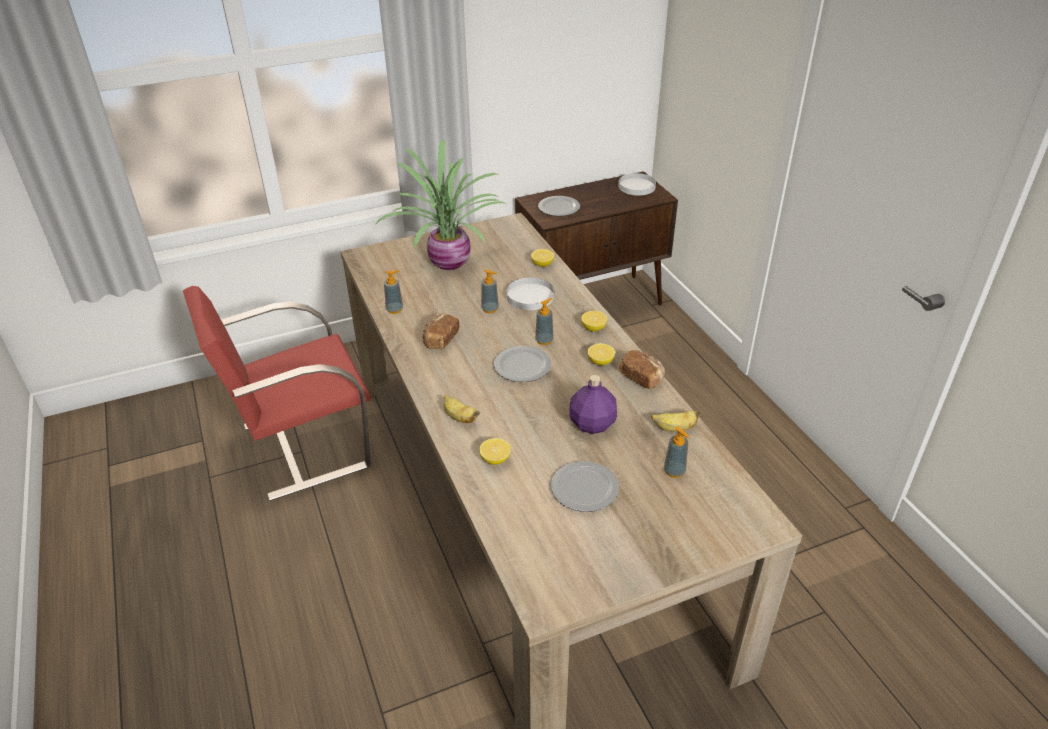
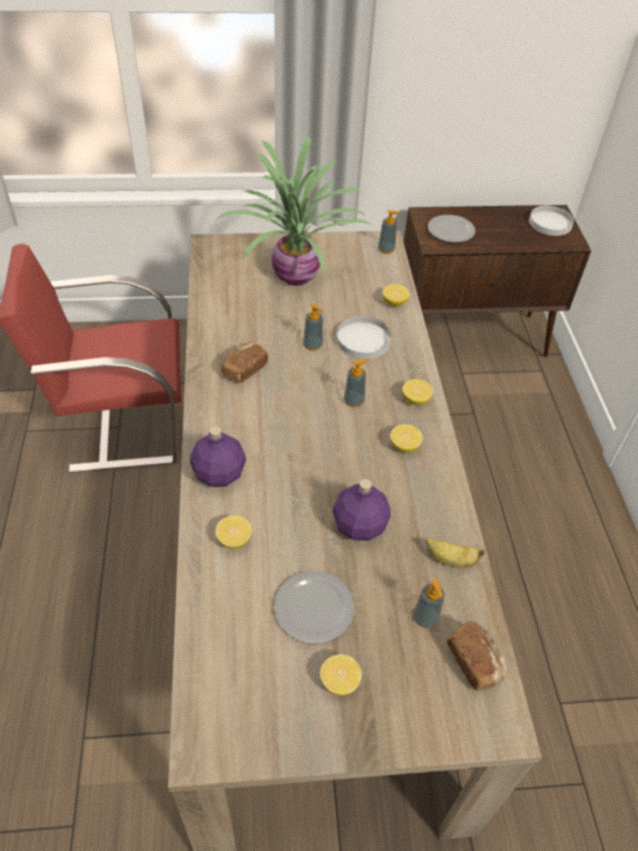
camera: 15 degrees right, 10 degrees up
soap dispenser [384,270,403,314] -> soap dispenser moved to [378,210,400,254]
banana [444,395,480,423] -> purple bottle [190,426,246,487]
plate [494,346,551,382] -> none
bread [619,350,665,389] -> bread moved to [447,621,507,691]
none -> lemon [320,654,362,696]

